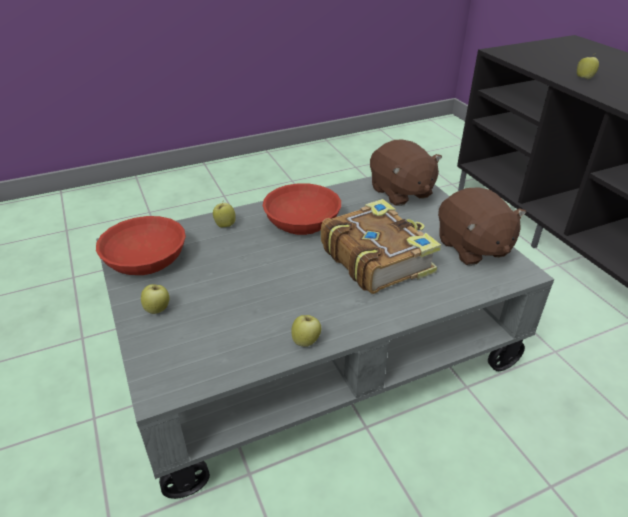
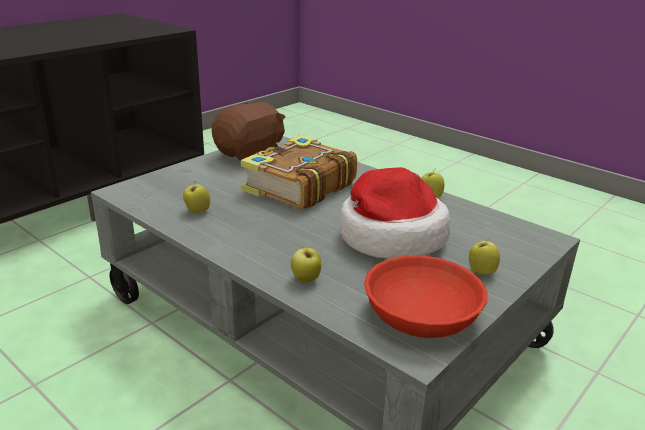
camera: 115 degrees left, 10 degrees down
red bowl [263,183,341,235] -> none
brown plush toy [370,139,442,206] -> none
apple [577,56,599,79] -> apple moved to [183,182,210,213]
none -> hat [340,167,450,259]

